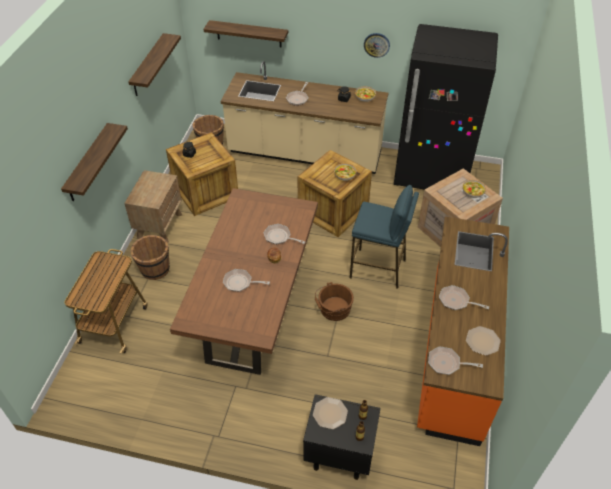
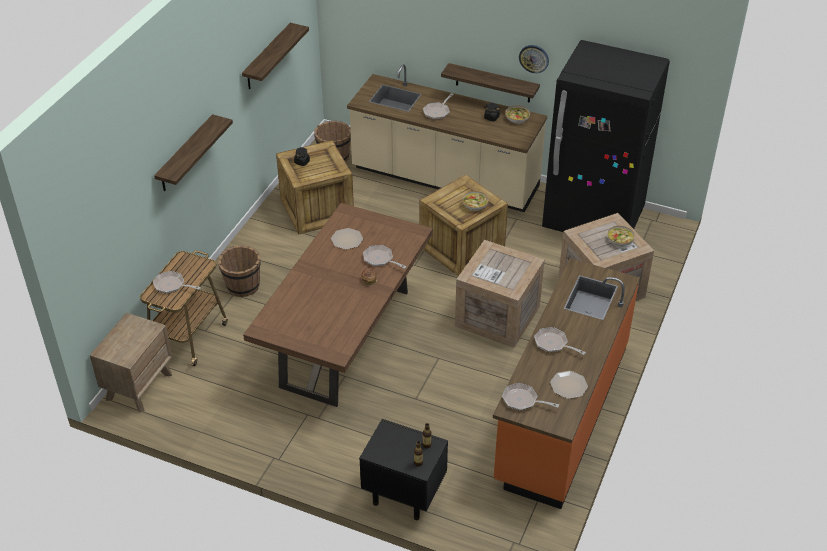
camera: 10 degrees right, 5 degrees down
brown nightstand [124,170,182,243] -> brown nightstand moved to [90,312,172,413]
shelf [203,20,288,47] -> shelf moved to [441,63,540,103]
frying pan [223,269,270,292] -> frying pan moved to [153,271,201,294]
plate [313,397,348,429] -> plate moved to [331,228,363,250]
brown bucket [315,282,354,321] -> none
blue stool [350,185,419,289] -> crate [455,240,545,348]

